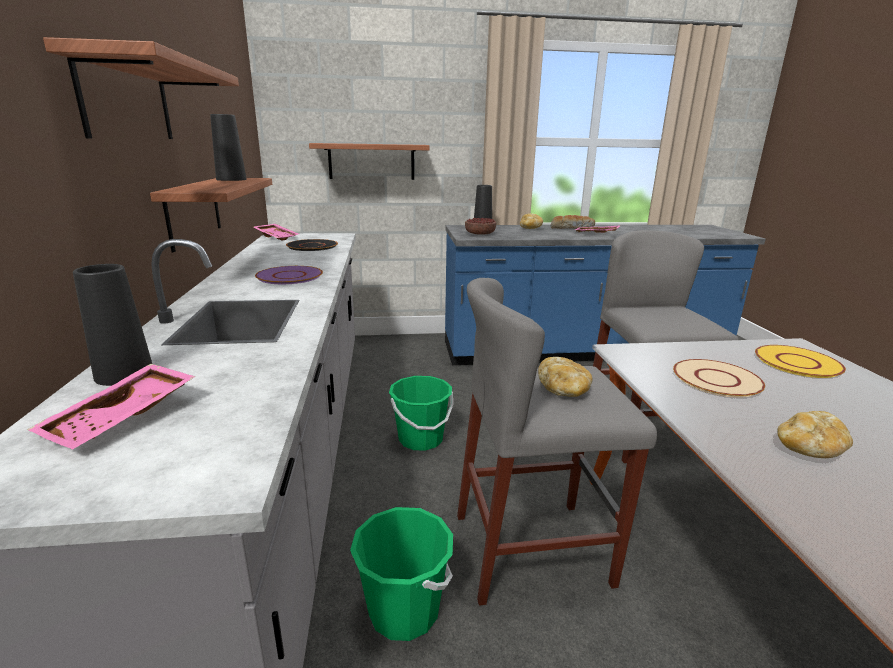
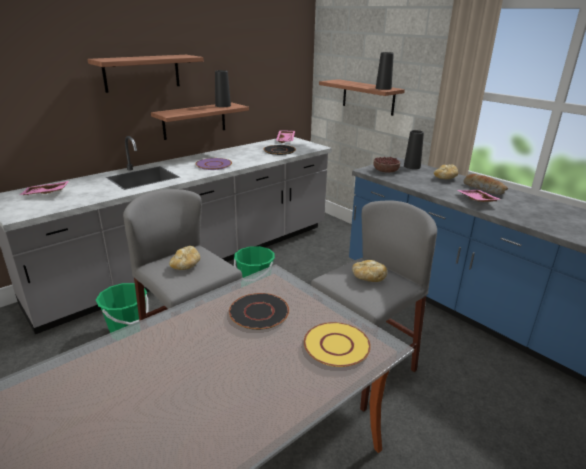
camera: 55 degrees right, 5 degrees up
black vase [73,264,152,386] -> black vase moved to [376,52,394,90]
beige plate [673,359,765,398] -> black plate [229,293,289,330]
bread [777,411,853,458] -> bread moved to [352,260,387,282]

